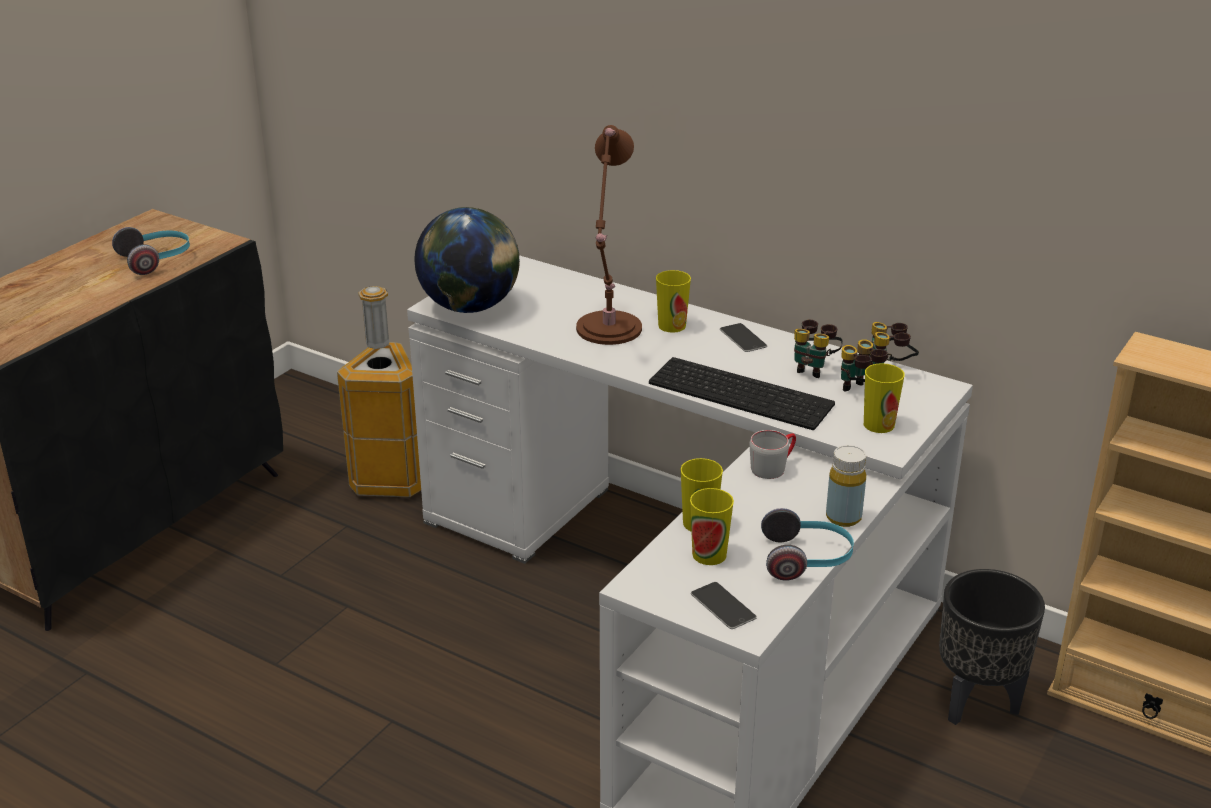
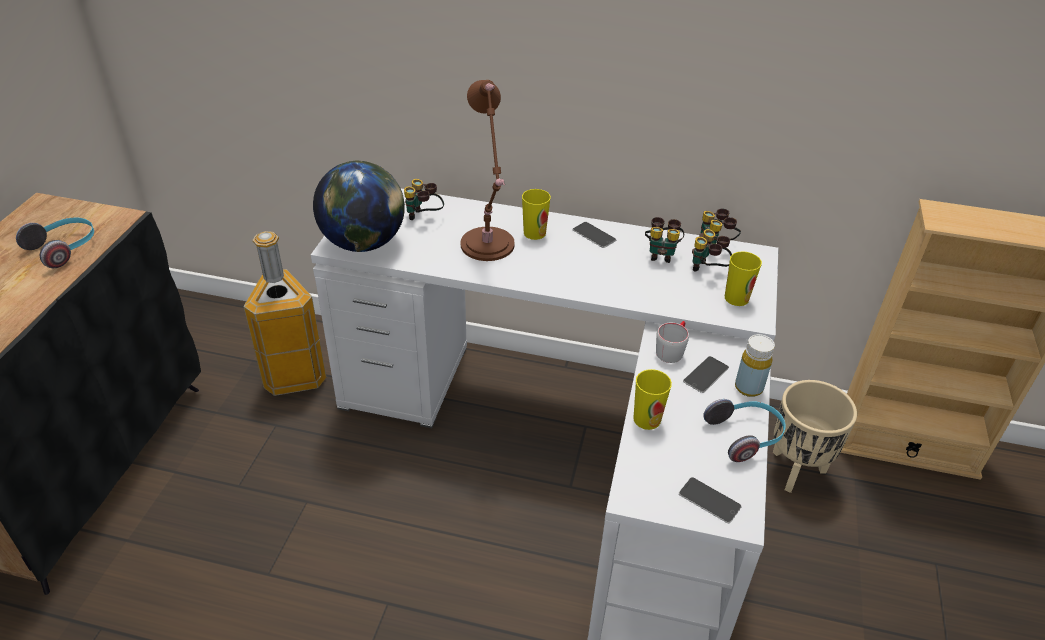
camera: 20 degrees left, 10 degrees up
keyboard [649,357,835,430] -> none
cup [690,488,734,565] -> none
black planter [939,569,1045,725] -> beige planter [773,380,857,493]
none -> binoculars [404,179,444,220]
none -> phone [683,356,729,393]

